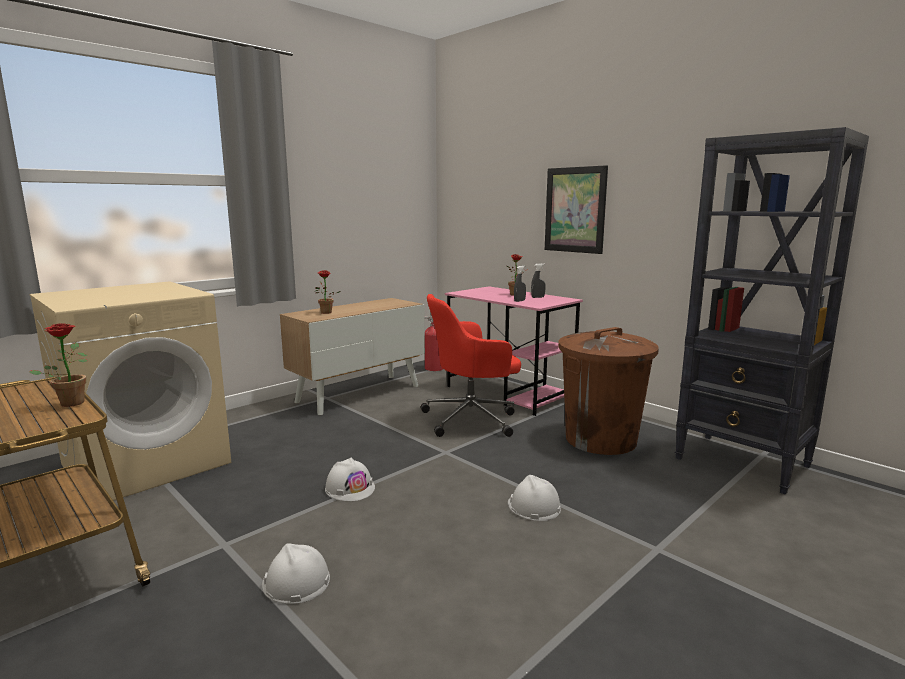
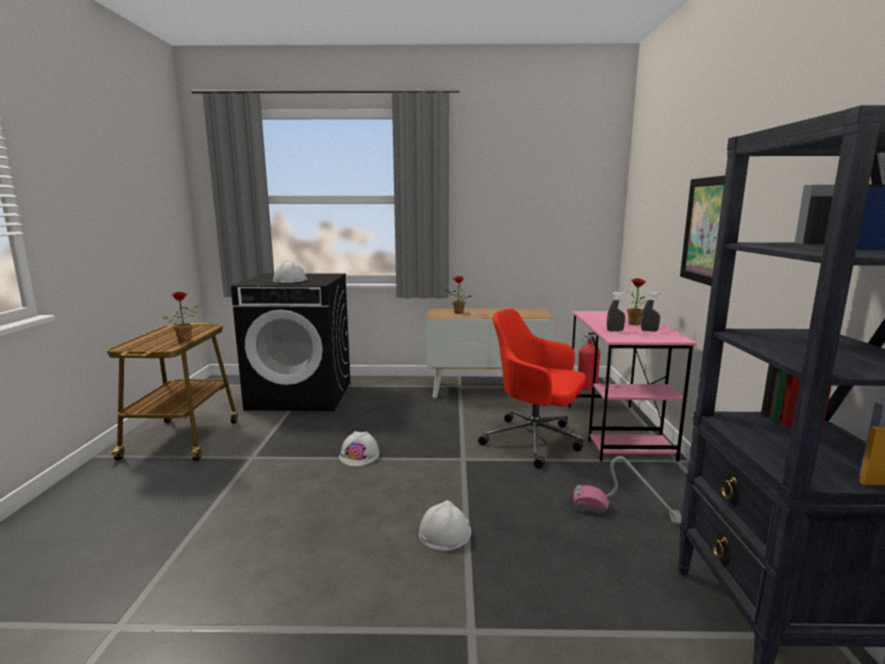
camera: 45 degrees right, 0 degrees up
beige washing machine [30,281,231,507] -> black washing machine [231,273,350,411]
white hard hat [262,544,330,604] -> white hard hat moved to [273,260,307,283]
brown trash can [558,327,659,455] -> vacuum cleaner [573,456,682,525]

